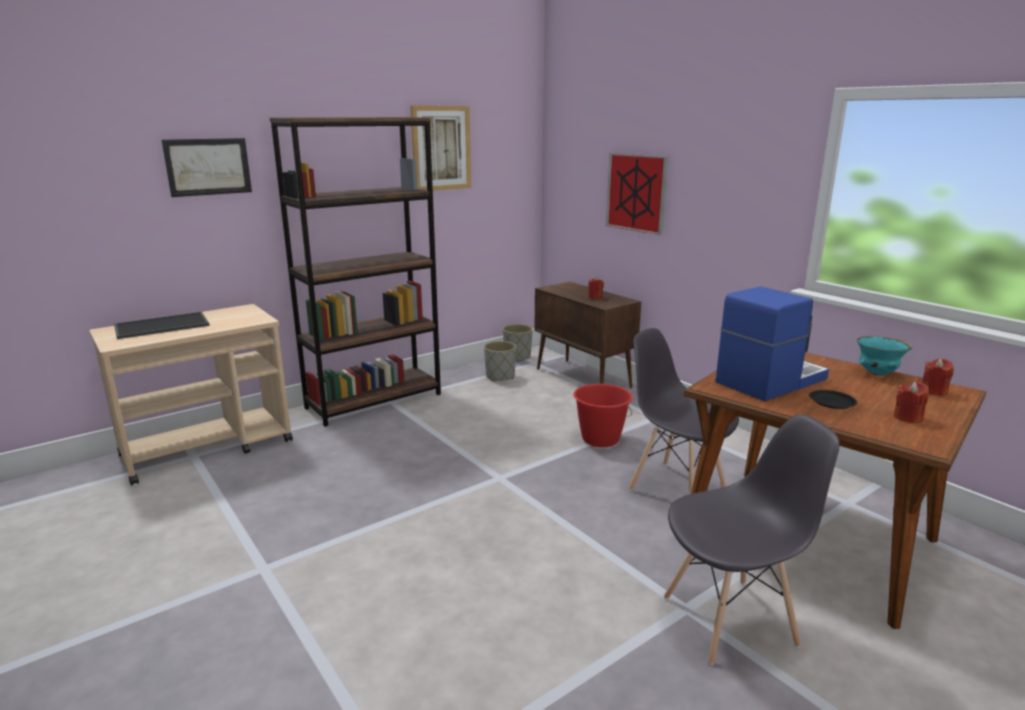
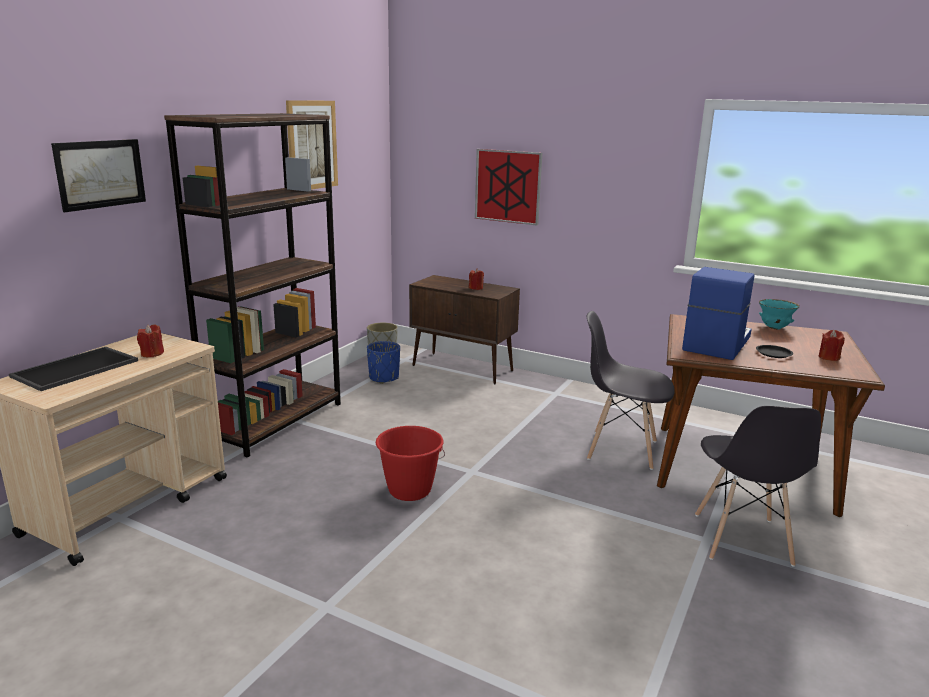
camera: 25 degrees left, 0 degrees up
grey planter [484,341,516,382] -> blue planter [367,341,400,384]
red bucket [573,384,633,447] -> red bucket moved to [376,426,445,501]
grey chair [664,414,840,665] -> grey chair turned 135 degrees clockwise [695,406,821,567]
red candle [922,358,954,396] -> red candle moved to [137,324,164,357]

